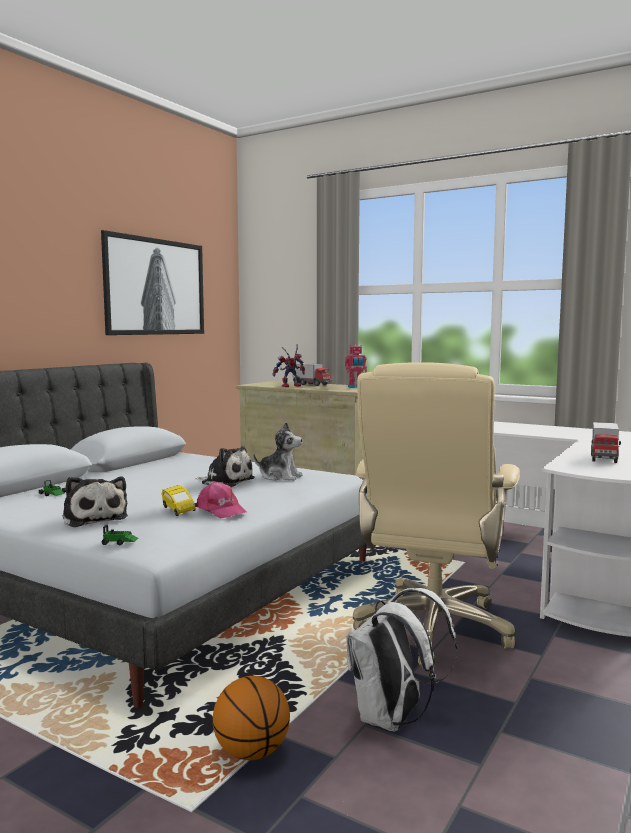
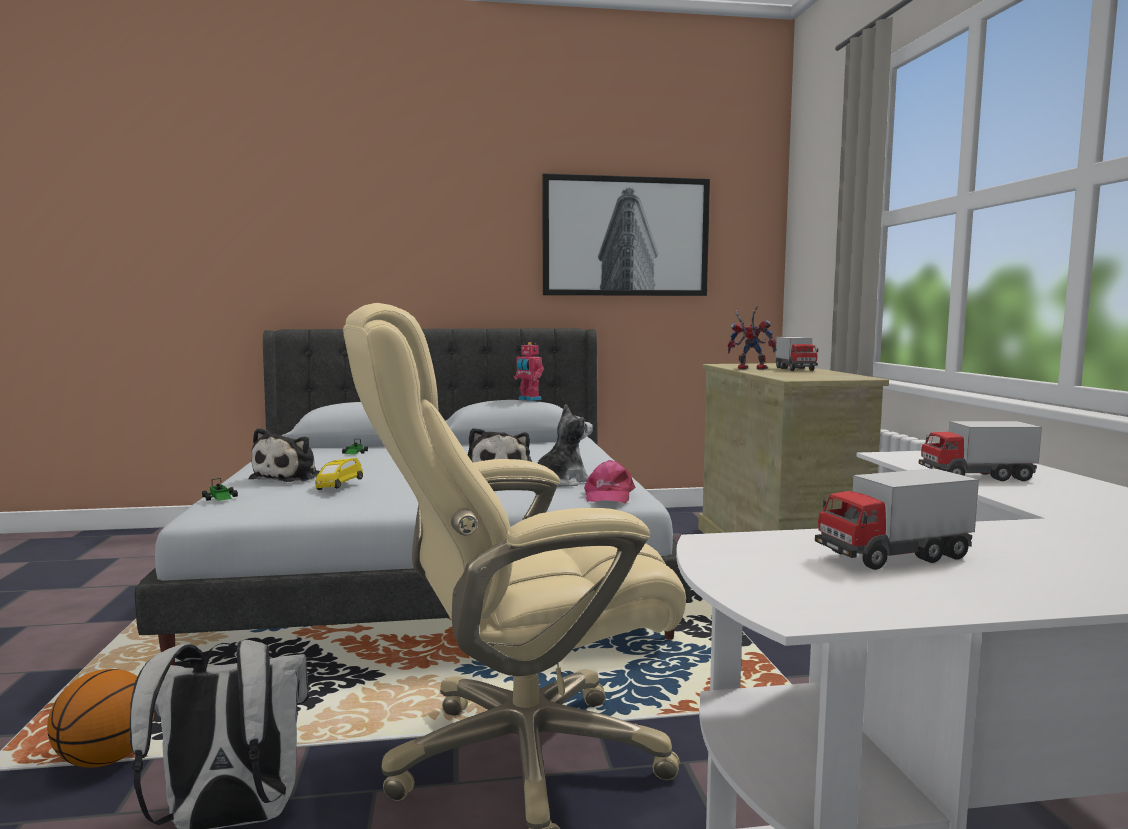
camera: 50 degrees right, 0 degrees up
pink cap [195,482,246,518] -> pink cap moved to [584,460,635,503]
plush toy [253,422,303,481] -> plush toy turned 105 degrees counterclockwise [529,404,593,487]
toy robot [345,344,367,388] -> toy robot moved to [514,342,544,401]
none -> toy truck [919,421,1042,481]

